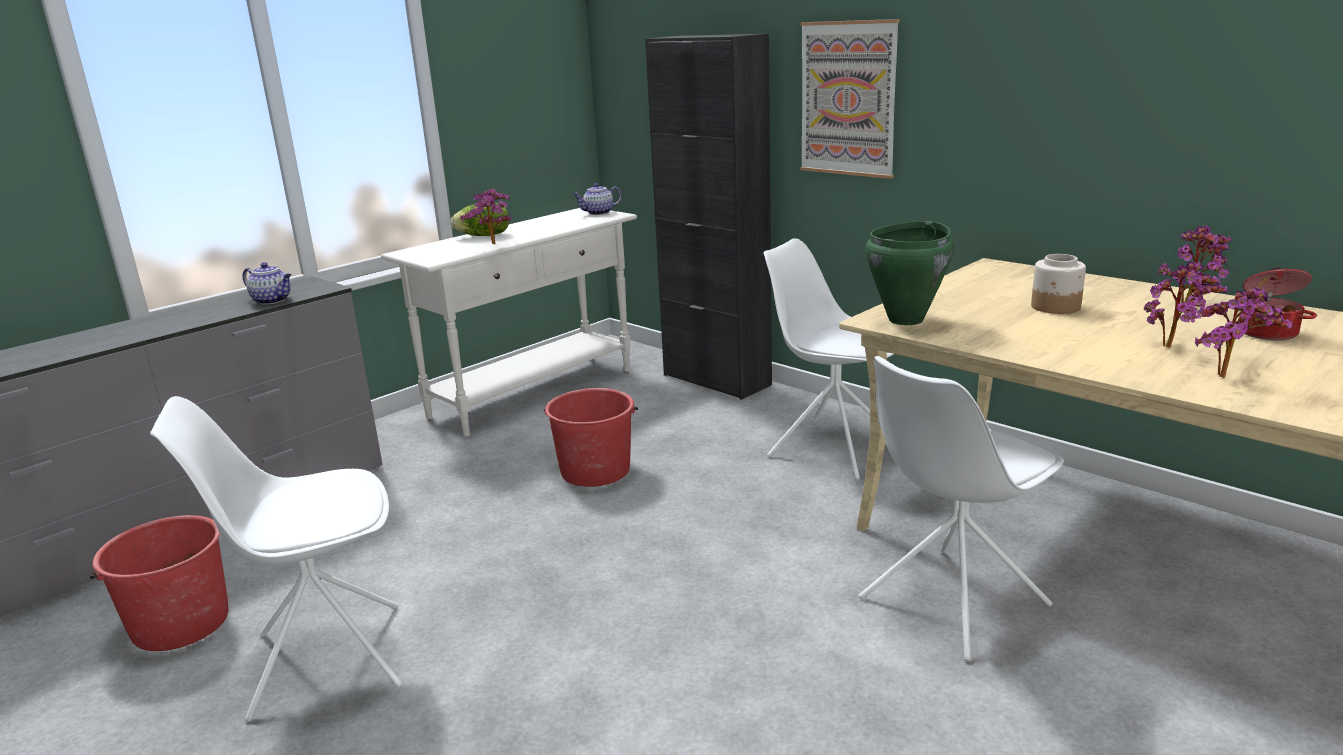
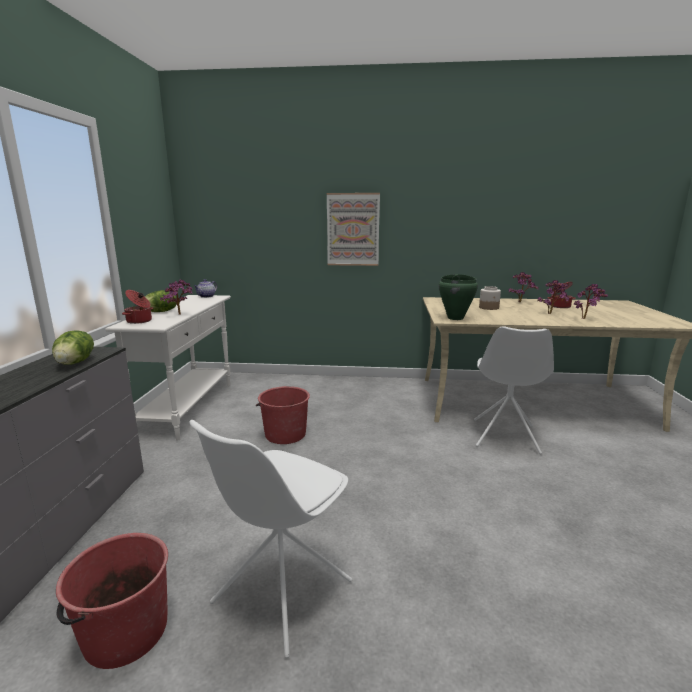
camera: 40 degrees left, 5 degrees down
teapot [242,262,291,305] -> lettuce [52,330,94,365]
black cabinet [645,33,772,400] -> none
white chair [763,238,893,480] -> none
none -> cooking pot [122,290,153,324]

